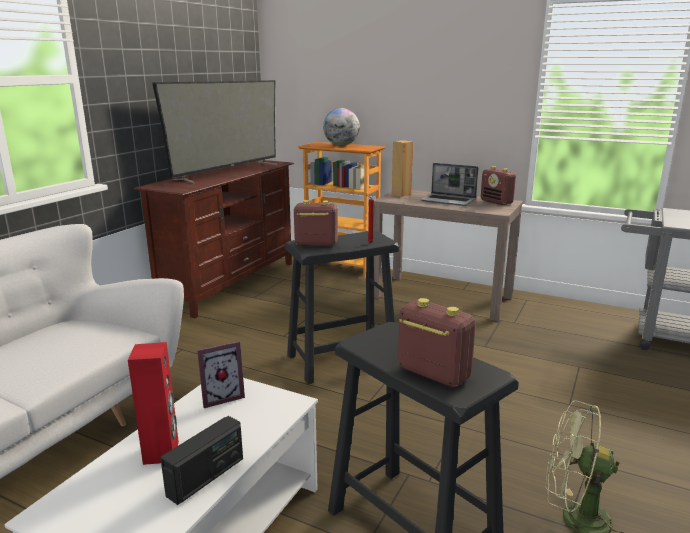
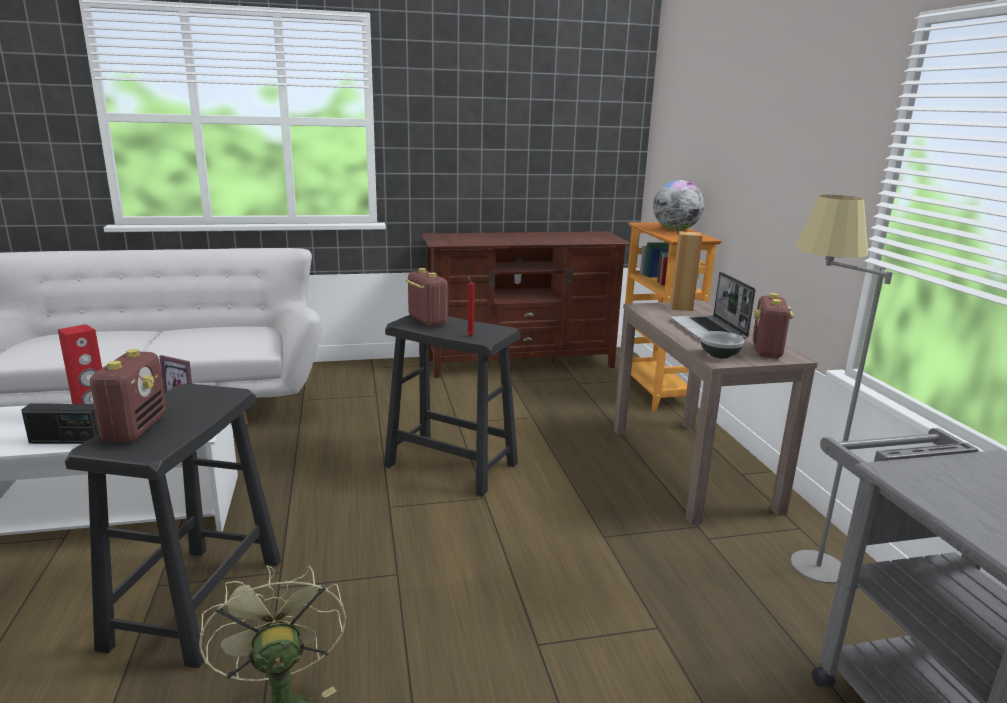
camera: 50 degrees right, 0 degrees up
television [152,80,277,184] -> none
none -> bowl [700,331,745,359]
none -> grey floor lamp [791,195,893,583]

